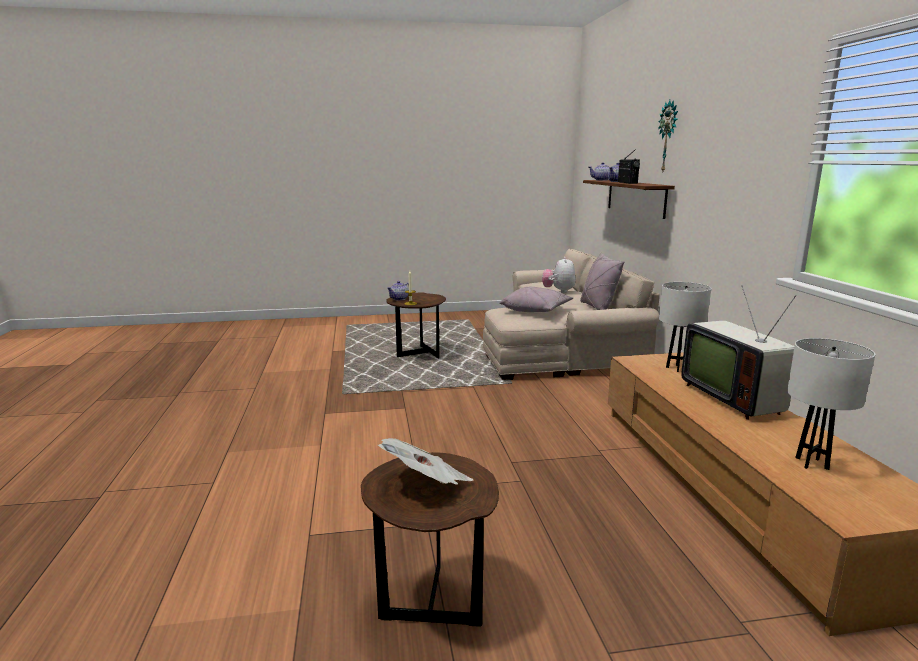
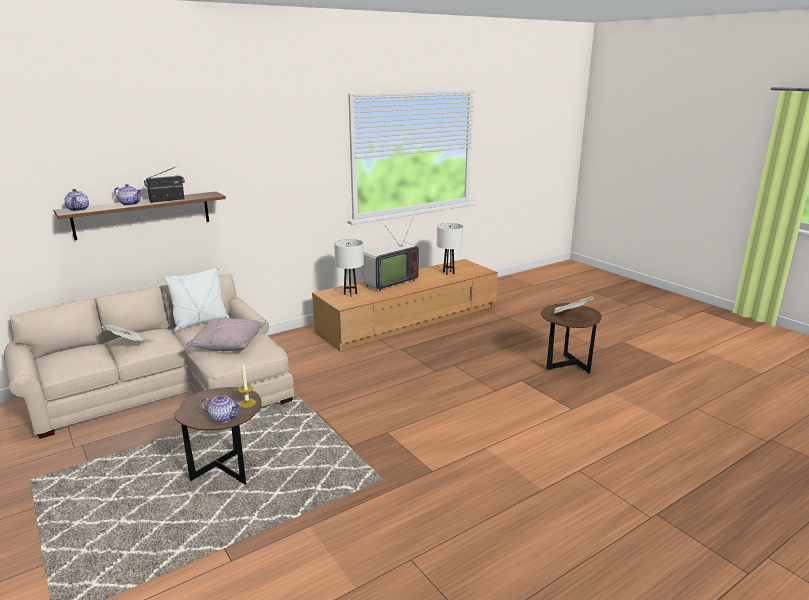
camera: 115 degrees left, 5 degrees up
plush toy [542,257,576,293] -> newspaper [102,325,153,342]
purple pillow [580,252,624,310] -> white pillow [163,267,229,332]
wall clock [658,100,678,171] -> none

